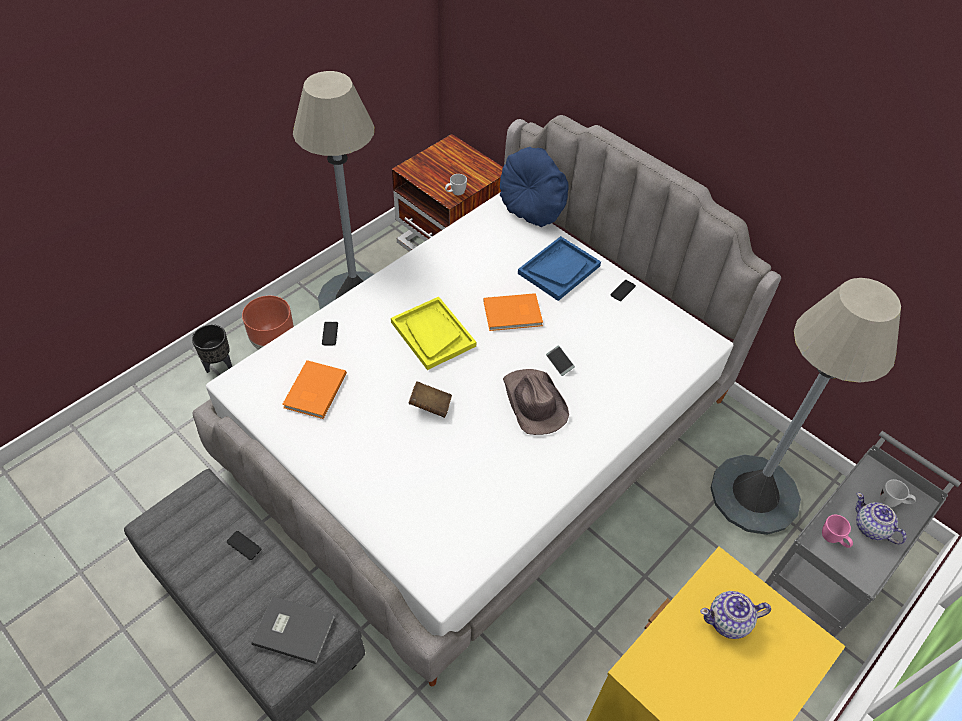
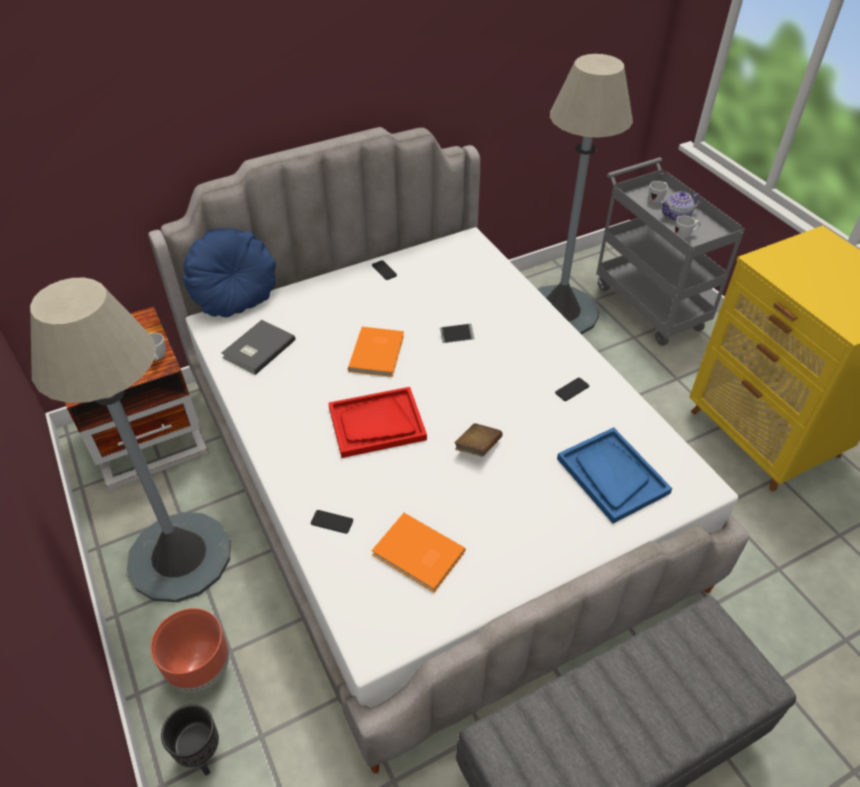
camera: 70 degrees left, 5 degrees down
phone [227,531,261,560] -> phone moved to [555,378,589,401]
grey book [252,596,335,664] -> grey book moved to [221,320,295,375]
yellow tray [391,297,476,370] -> red tray [328,387,427,458]
brown hat [503,369,569,435] -> none
blue tray [518,236,601,301] -> blue tray moved to [557,427,672,524]
teapot [700,591,771,639] -> none
pink mug [822,515,853,548] -> white mug [675,216,701,239]

